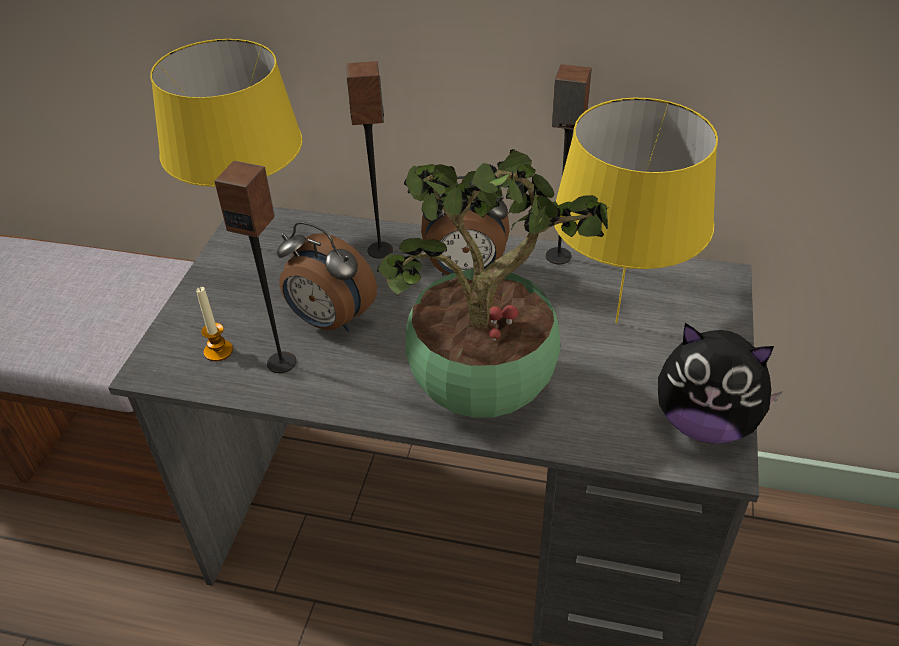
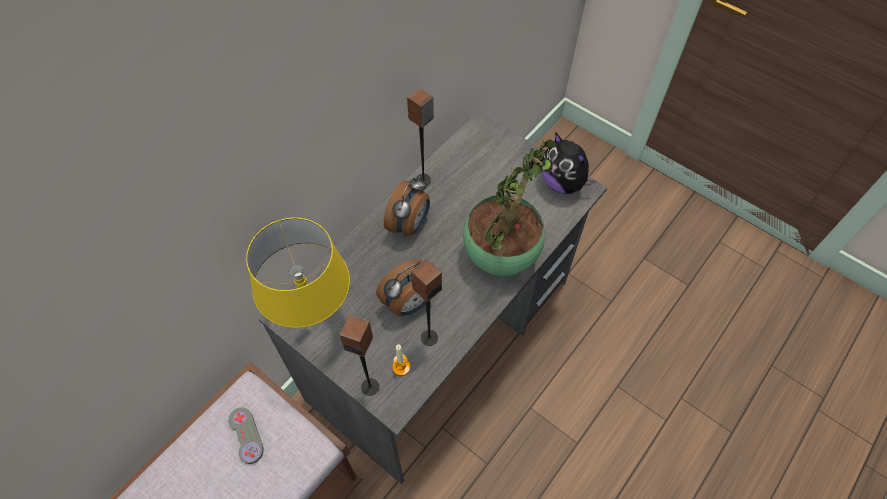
camera: 65 degrees left, 15 degrees up
speaker [346,61,393,258] -> speaker moved to [340,315,379,396]
yellow table lamp [554,98,718,323] -> none
plush toy [658,323,783,444] -> plush toy turned 90 degrees clockwise [541,132,597,194]
none -> grey game controller [228,407,263,464]

